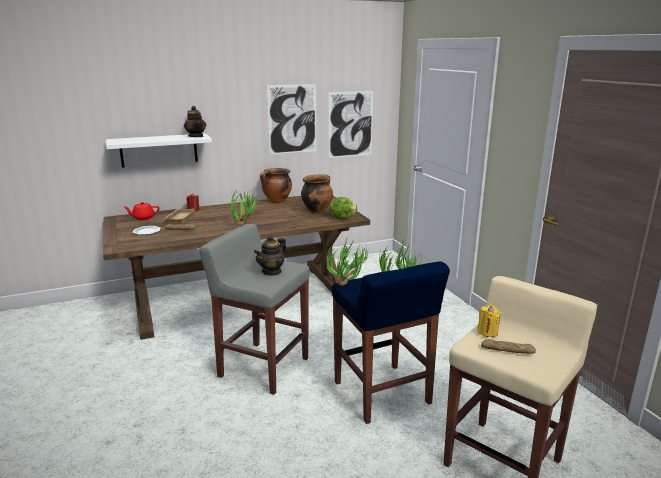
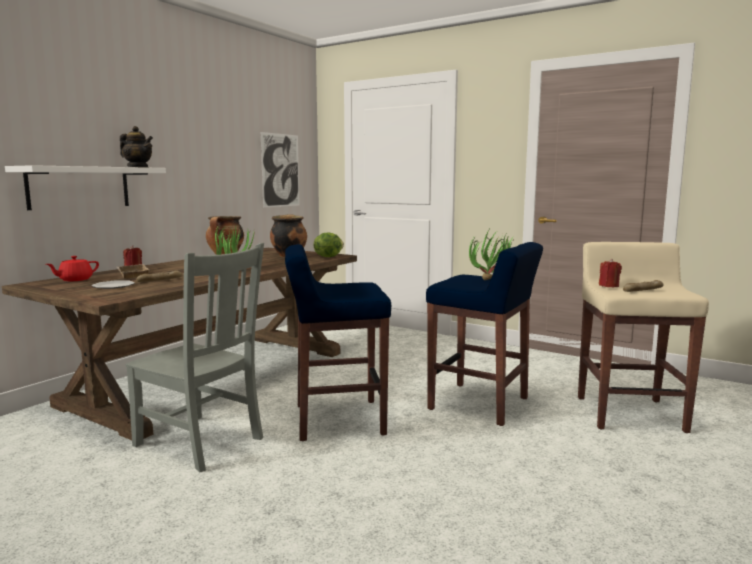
camera: 35 degrees left, 10 degrees down
grey stool [199,224,310,395] -> blue stool [285,244,391,441]
teapot [254,235,287,276] -> none
picture [267,84,316,155] -> none
potted plant [325,238,369,286] -> none
yellow candle [477,305,501,337] -> red candle [599,259,622,287]
none -> grey chair [125,243,264,472]

